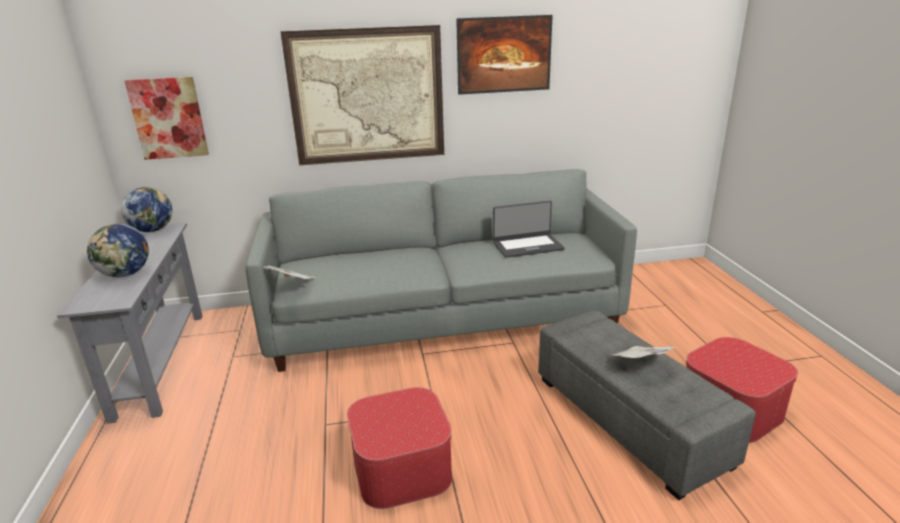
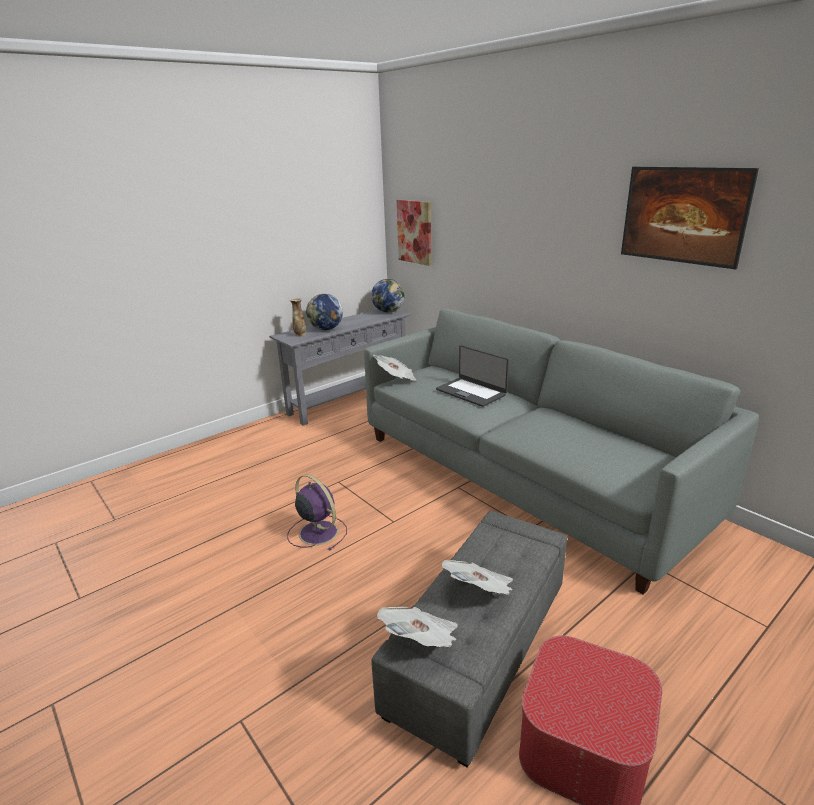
camera: 60 degrees right, 0 degrees up
picture [280,25,444,165] -> none
ottoman [347,387,452,509] -> purple fan [287,474,347,551]
laptop [493,201,565,258] -> laptop moved to [436,345,509,407]
none -> vase [290,298,306,337]
none -> newspaper [377,607,458,647]

